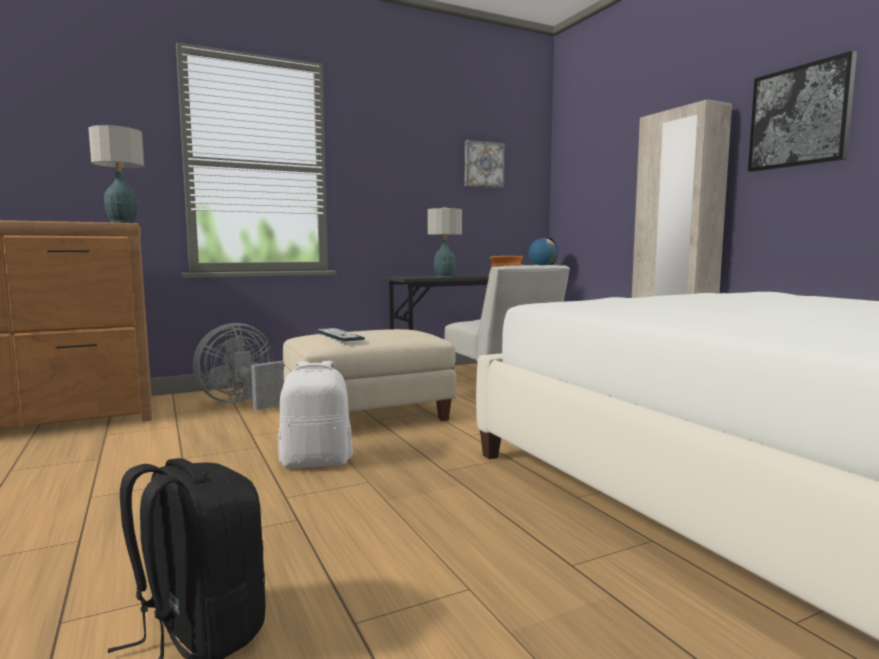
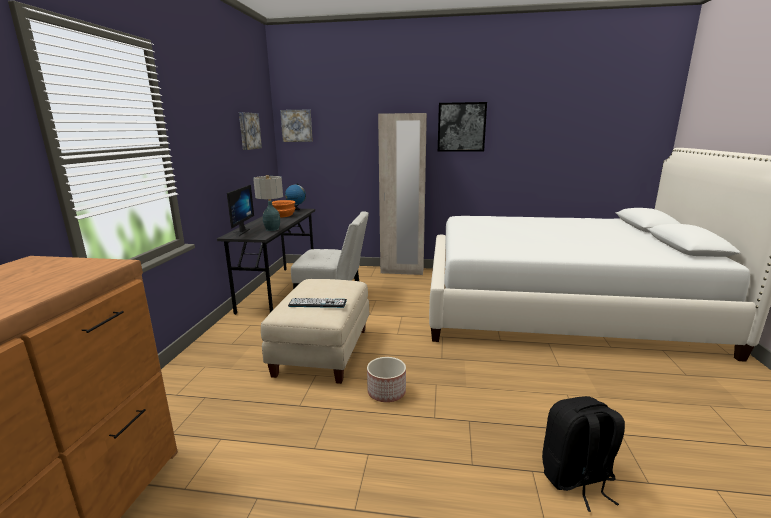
camera: 55 degrees left, 10 degrees up
table lamp [89,125,144,223] -> none
grey fan [193,323,285,410] -> none
white backpack [278,361,353,468] -> planter [367,357,406,402]
none -> monitor [227,185,254,236]
none -> picture [280,109,313,142]

